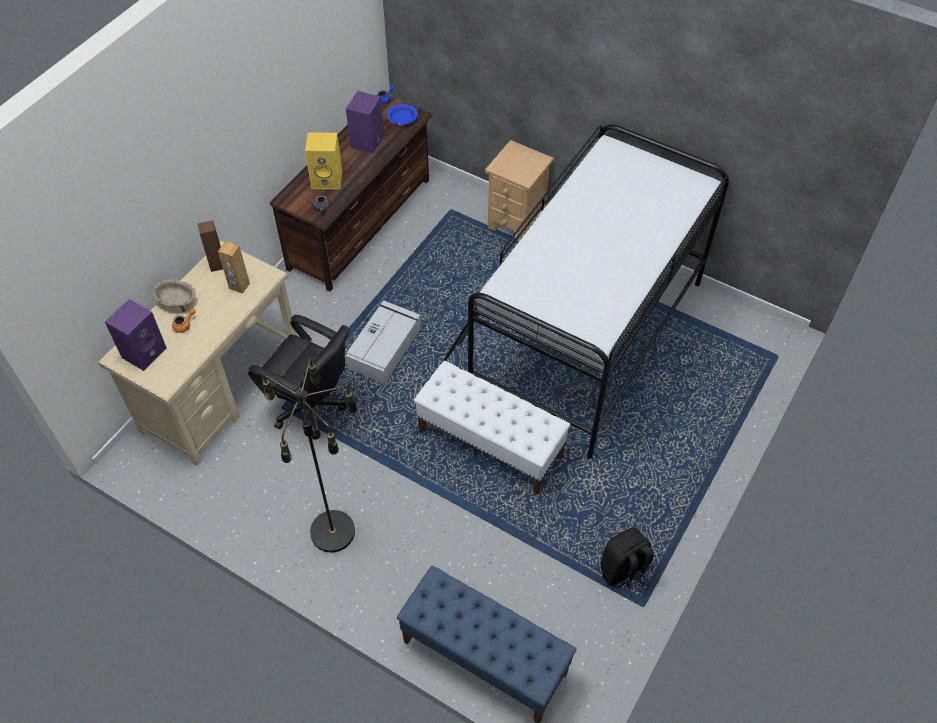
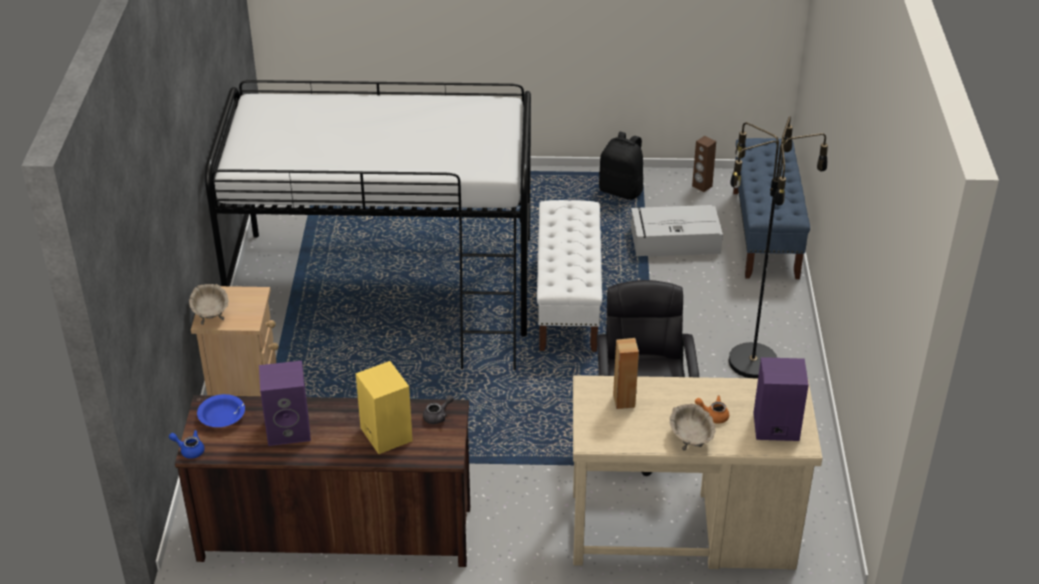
camera: 120 degrees left, 15 degrees down
brown speaker [197,220,223,272] -> brown speaker moved to [692,136,716,192]
grey storage box [345,300,421,384] -> grey storage box moved to [631,205,723,257]
none -> beige bowl [189,284,229,325]

